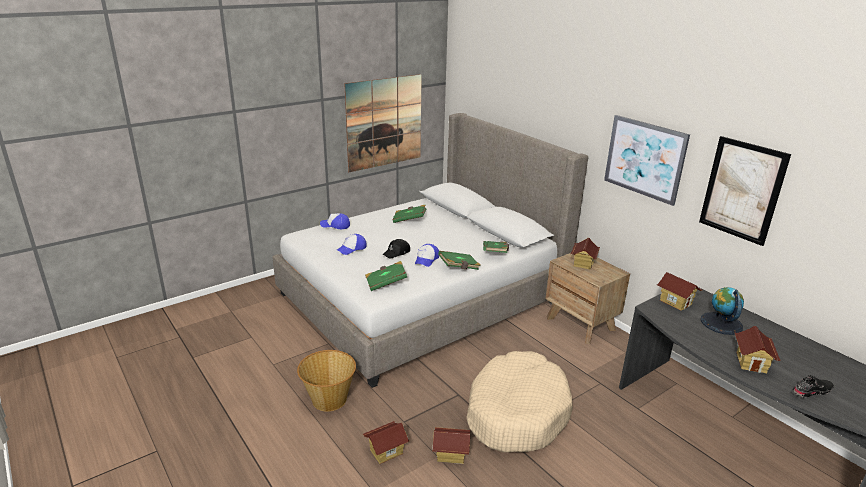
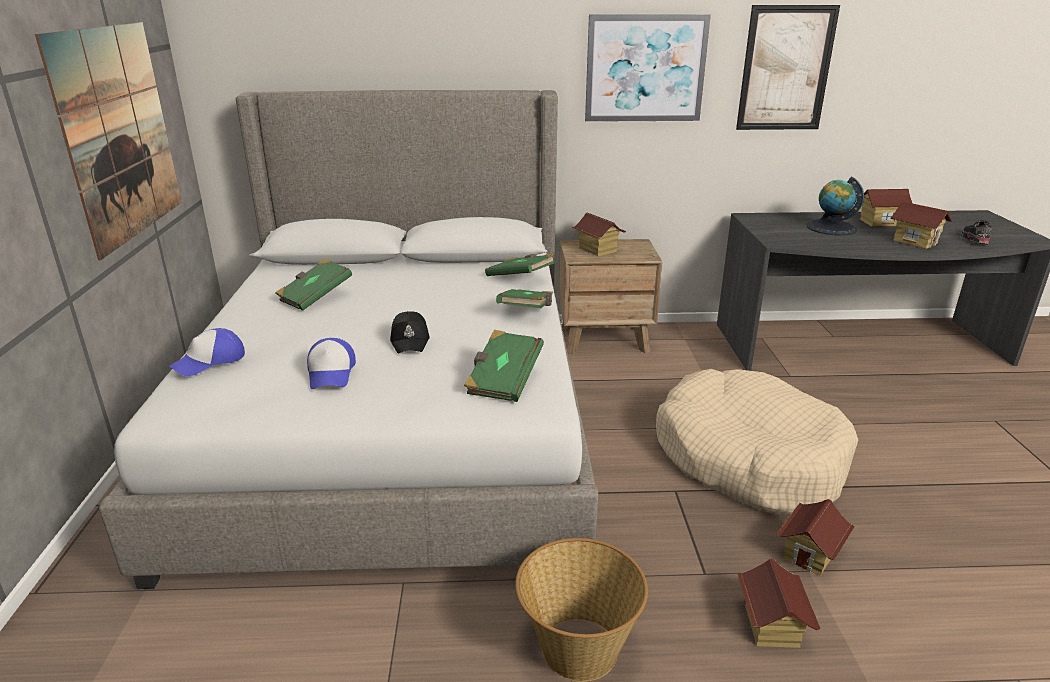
camera: 55 degrees left, 0 degrees up
cap [415,244,439,267] -> none
toy house [657,272,702,311] -> toy house moved to [860,189,913,227]

